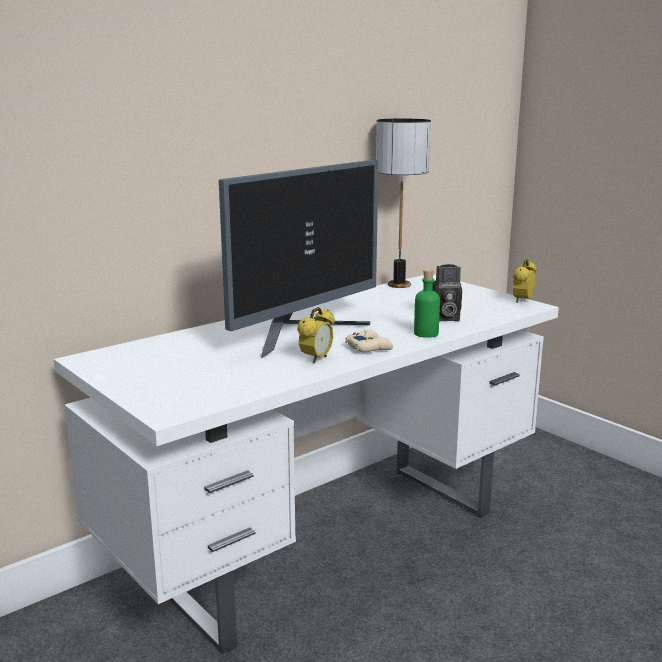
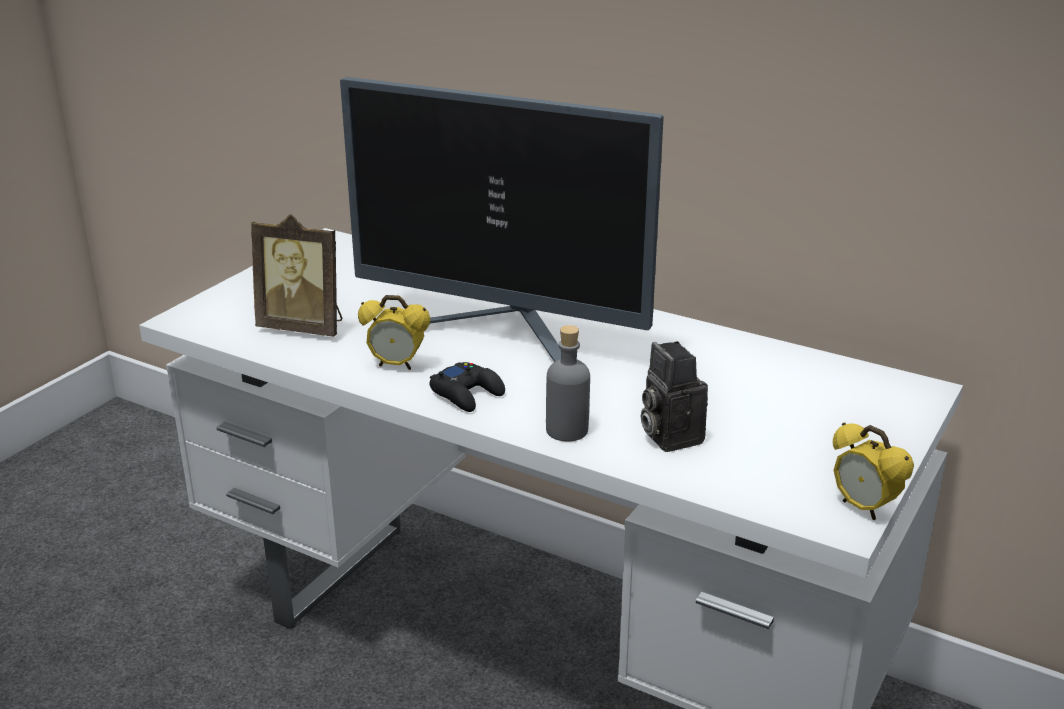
camera: 70 degrees right, 10 degrees up
beige game controller [345,330,393,352] -> black game controller [429,362,505,412]
table lamp [376,118,431,288] -> none
green bottle [414,269,440,338] -> grey bottle [546,325,590,442]
alarm clock [513,259,537,303] -> alarm clock turned 135 degrees counterclockwise [833,423,914,520]
none -> picture frame [251,214,342,336]

